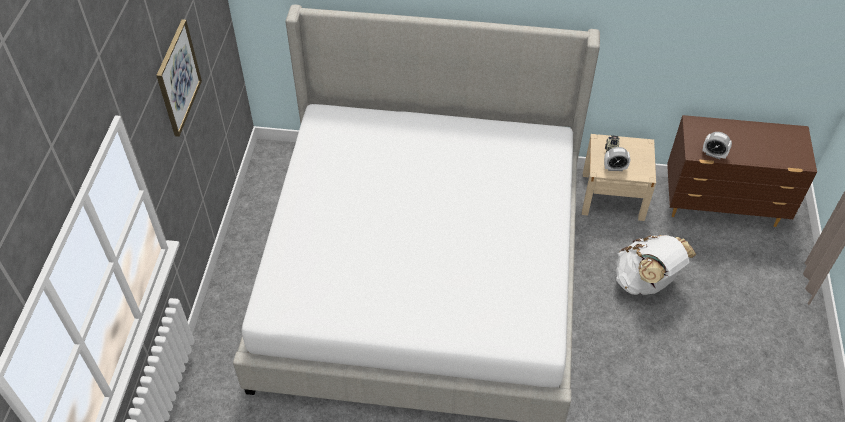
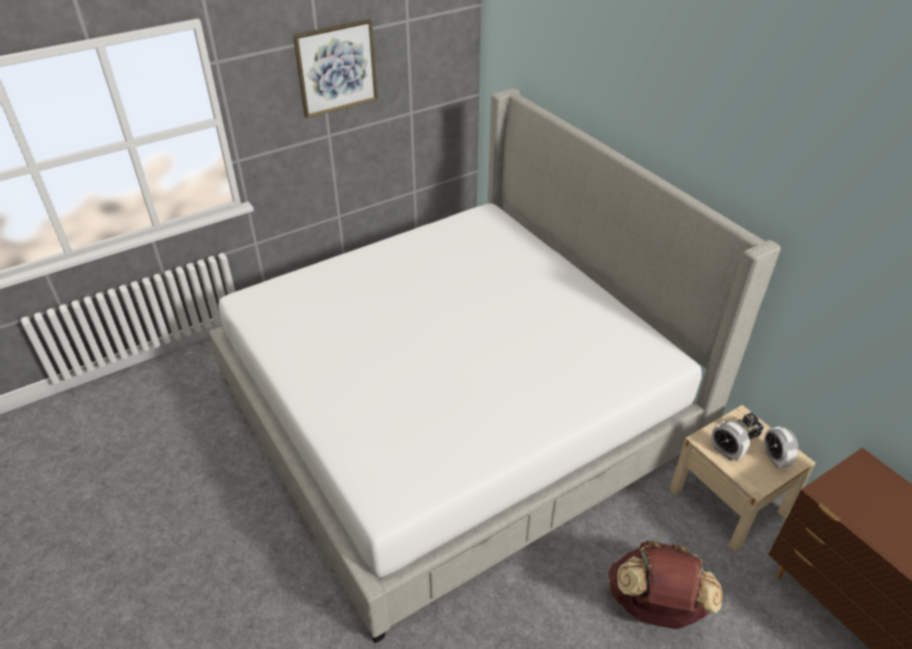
camera: 50 degrees right, 10 degrees down
white backpack [616,235,697,295] -> brown backpack [608,540,722,629]
alarm clock [703,132,732,159] -> alarm clock moved to [763,427,798,469]

